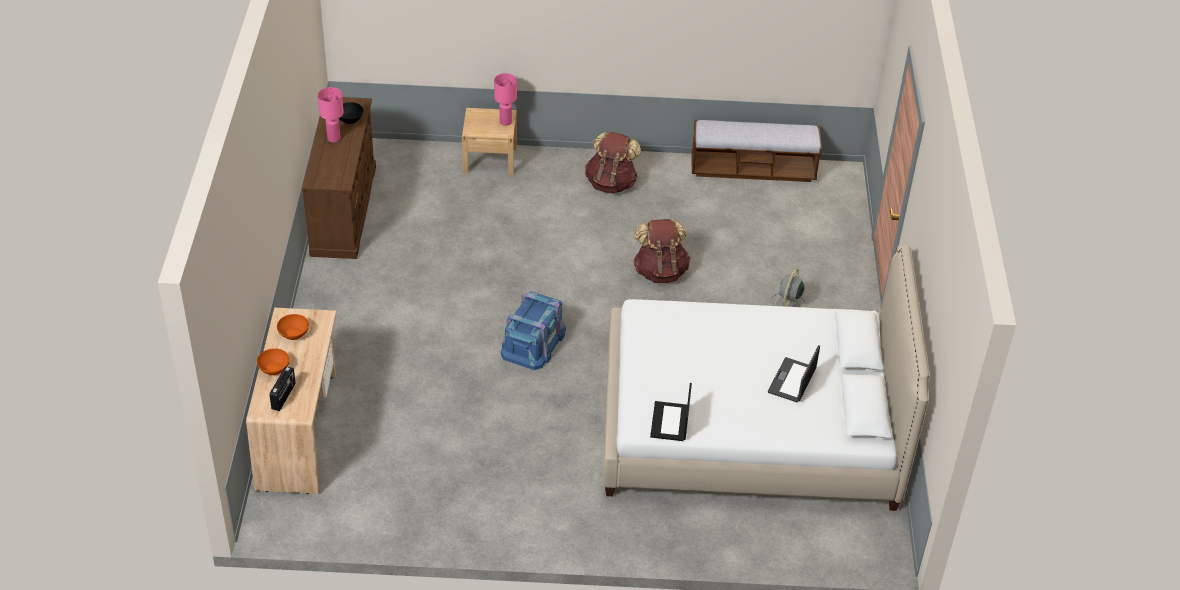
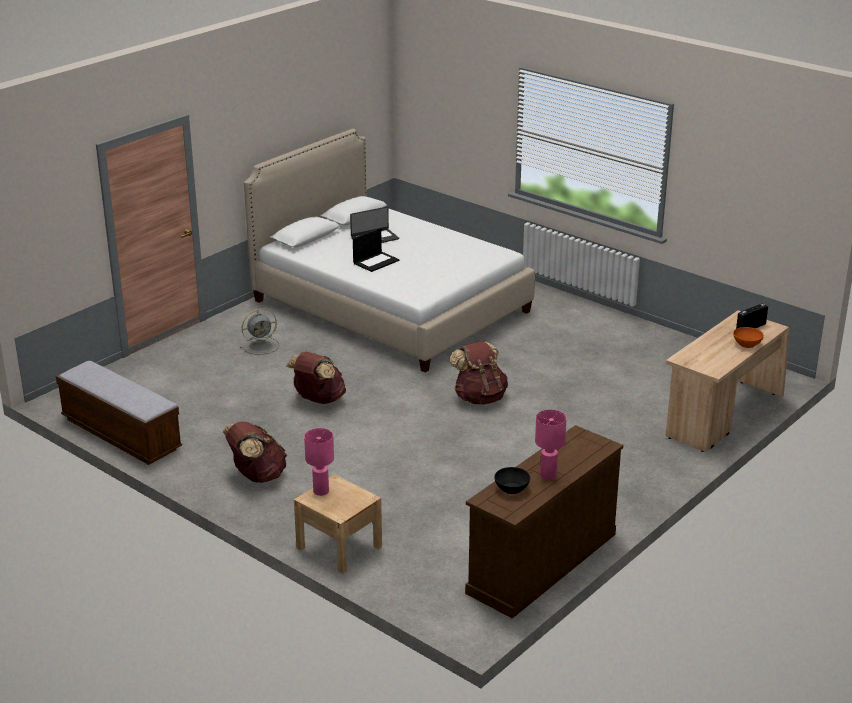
camera: 140 degrees left, 15 degrees down
orange bowl [277,314,309,340] -> none
blue storage box [501,291,566,370] -> brown backpack [450,341,508,405]
laptop [650,383,692,441] -> laptop moved to [353,228,400,272]

